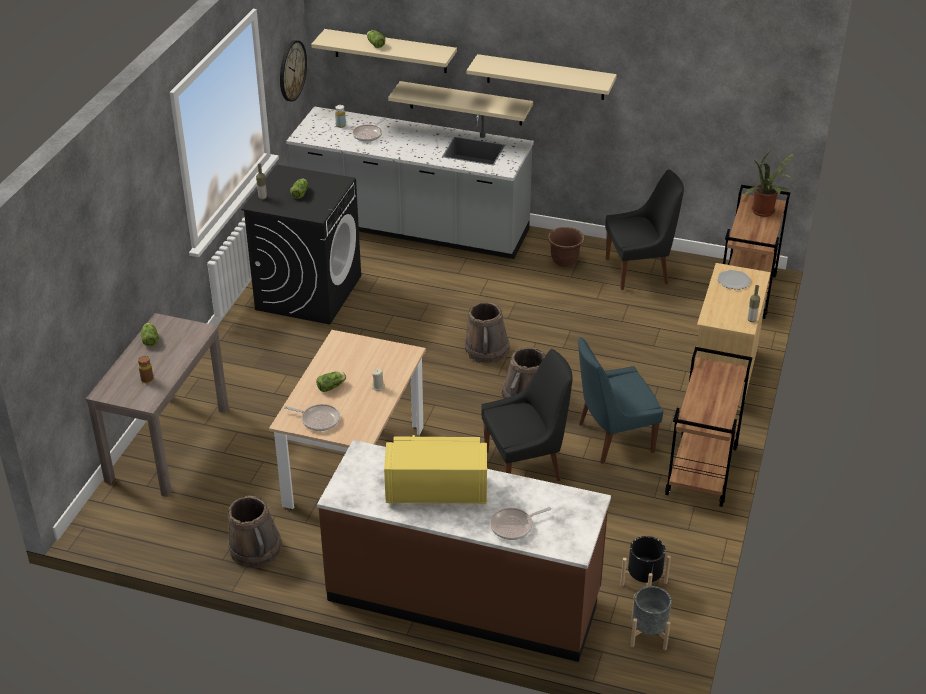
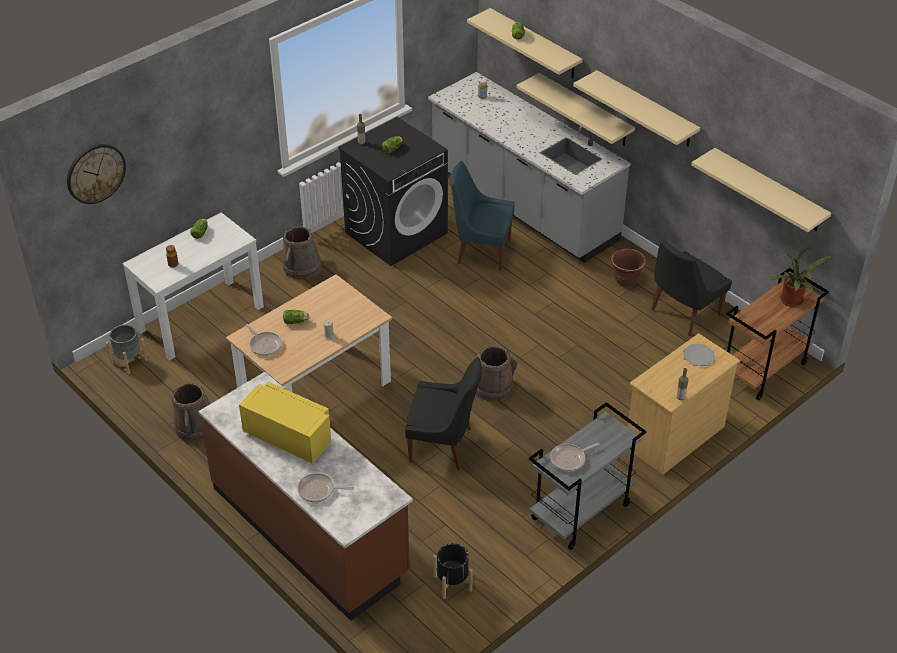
camera: 30 degrees right, 5 degrees up
brown console table [86,313,229,497] -> white console table [122,212,264,361]
wall clock [280,40,307,102] -> wall clock moved to [67,144,126,204]
frying pan [352,118,386,142] -> frying pan moved to [550,442,599,471]
brown bucket [465,302,510,363] -> brown bucket moved to [283,226,322,280]
blue chair [578,337,663,464] -> blue chair moved to [450,161,514,271]
black chair [605,169,684,290] -> black chair turned 120 degrees clockwise [651,240,732,336]
grey planter [630,586,672,650] -> grey planter moved to [106,324,148,374]
brown cart [665,347,753,507] -> grey cart [529,402,647,550]
none -> beige shelf [691,148,831,232]

